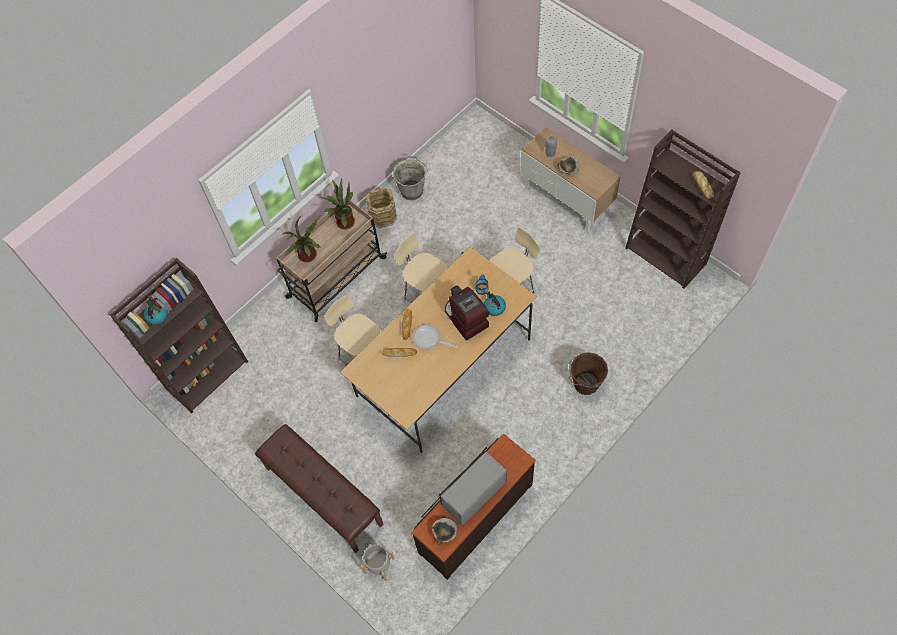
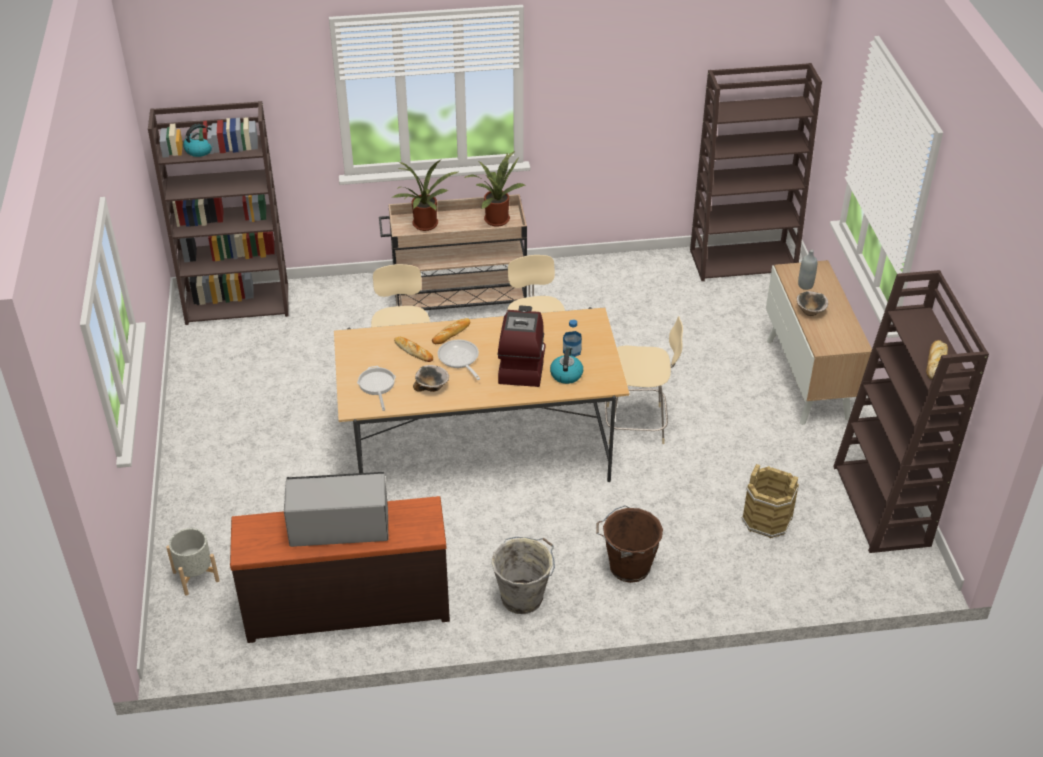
camera: 35 degrees right, 20 degrees down
brown bench [255,424,383,553] -> none
brown bucket [365,188,398,229] -> brown bucket moved to [742,464,799,538]
grey bucket [393,156,428,200] -> grey bucket moved to [491,537,555,614]
bowl [432,518,457,545] -> bowl moved to [413,365,449,392]
none -> frying pan [357,366,396,411]
none -> brown bookcase [690,63,822,281]

